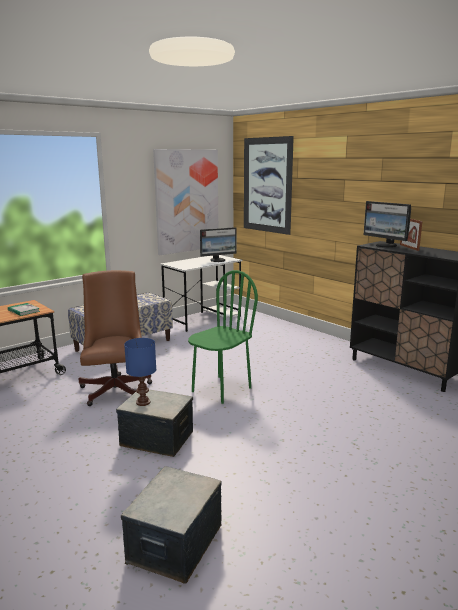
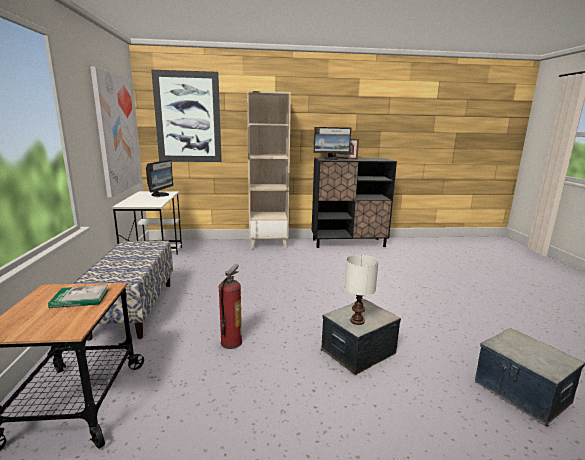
camera: 55 degrees left, 0 degrees up
brown office chair [79,270,152,406] -> fire extinguisher [219,264,242,349]
blue table lamp [124,338,156,406] -> white table lamp [345,255,379,325]
green chair [188,270,258,404] -> none
none -> beige bookcase [247,91,291,250]

